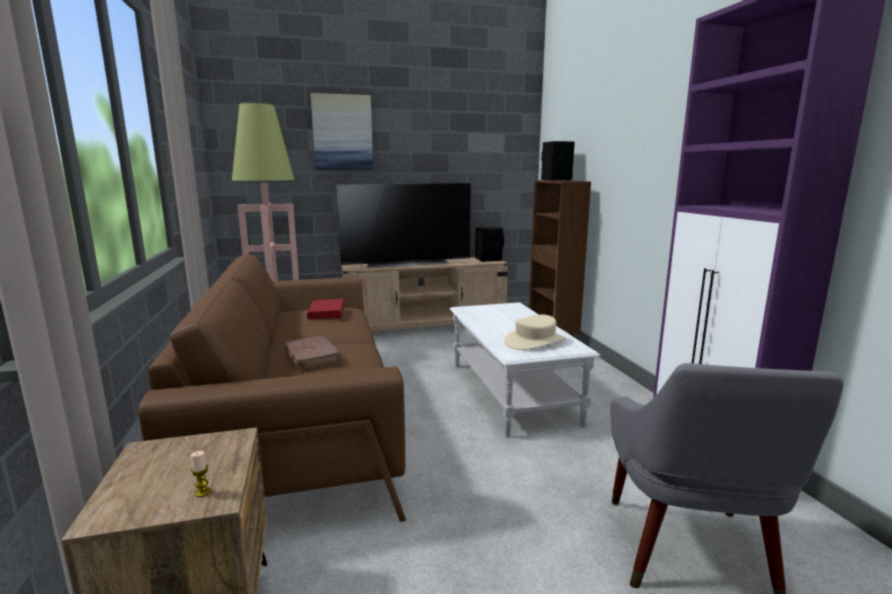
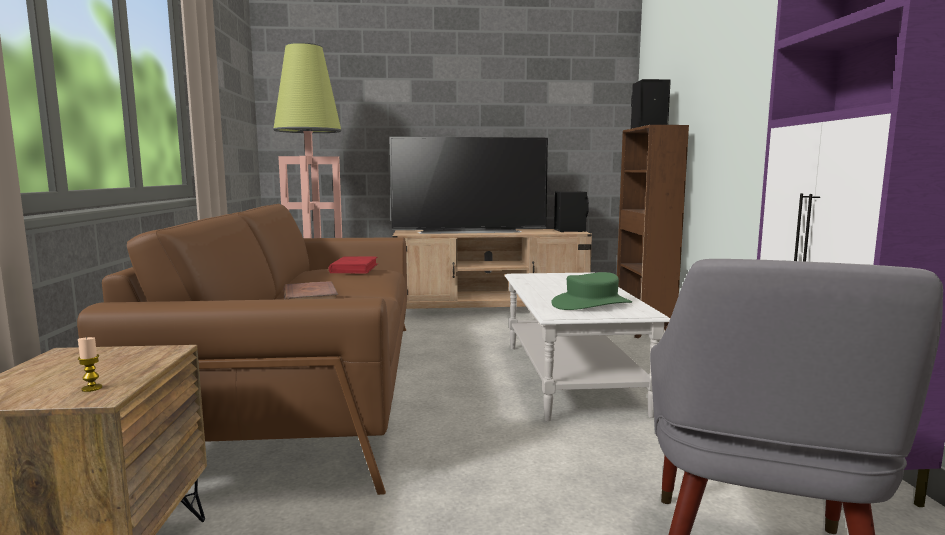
camera: 10 degrees right, 5 degrees down
picture [311,93,373,170] -> none
beige hat [504,314,566,350] -> green hat [551,272,632,310]

